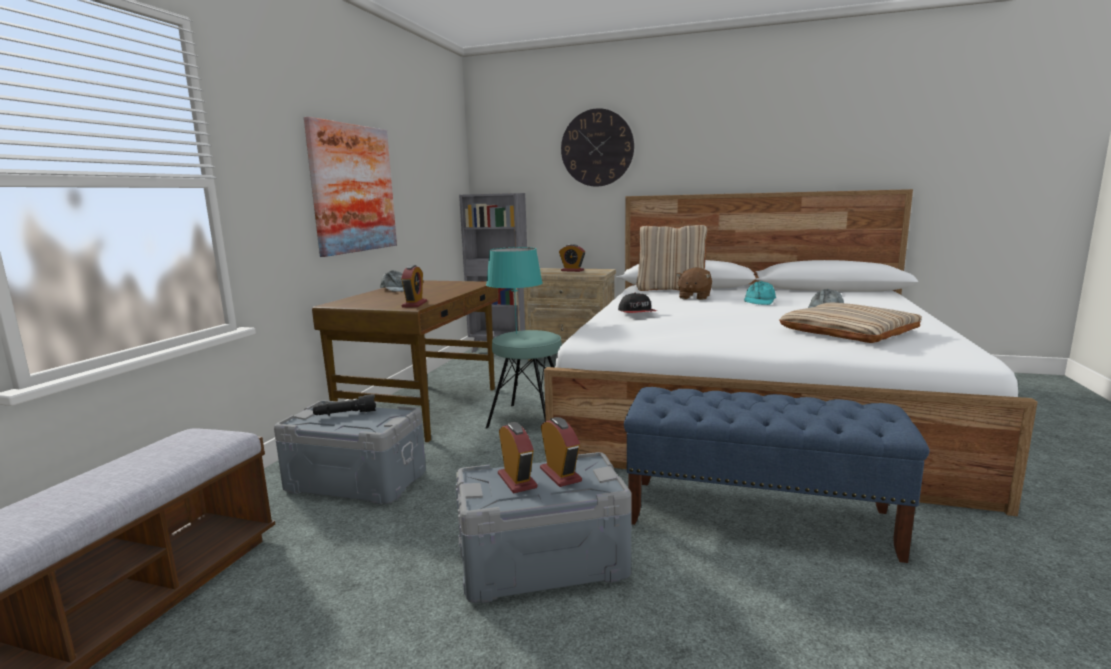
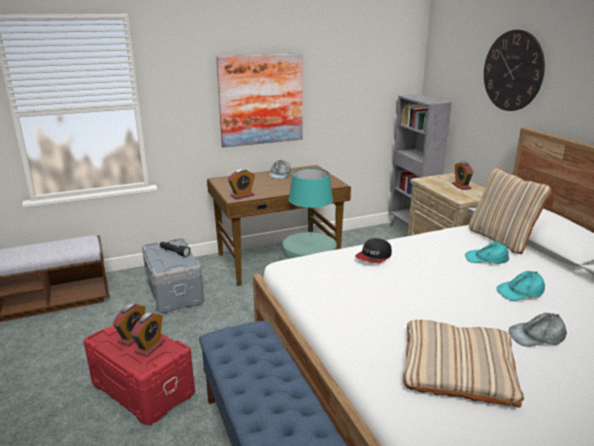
camera: 50 degrees right, 10 degrees up
grey storage box [455,452,632,603] -> red storage box [84,325,195,425]
brown plush toy [676,267,712,300] -> turquoise cap [465,242,509,264]

